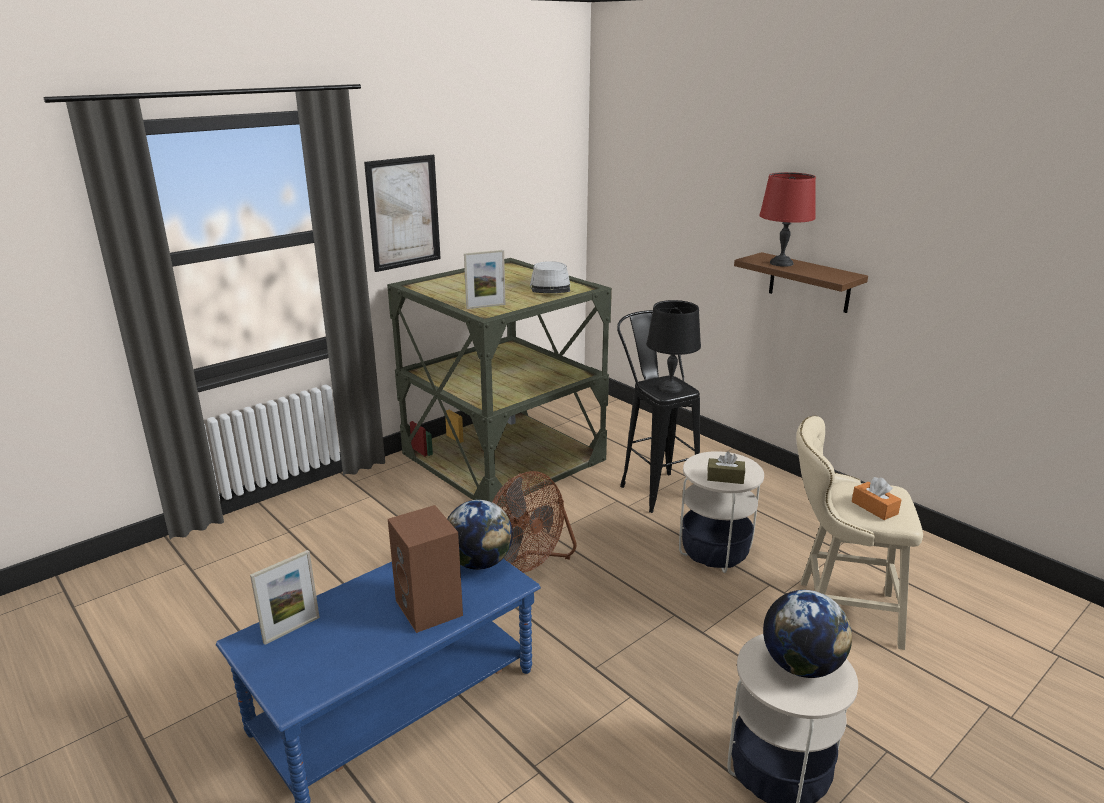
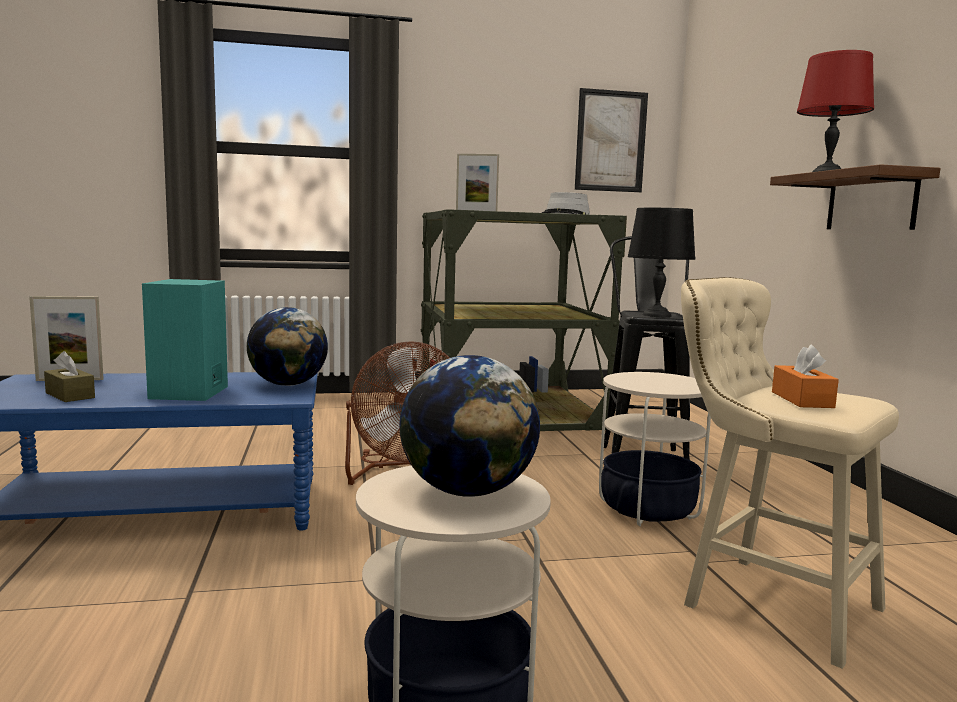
camera: 30 degrees right, 15 degrees down
picture [364,155,441,272] -> picture moved to [575,88,648,192]
brown speaker [388,505,463,633] -> turquoise speaker [142,279,228,401]
brown tissue box [707,452,745,484] -> brown tissue box moved to [44,351,95,402]

